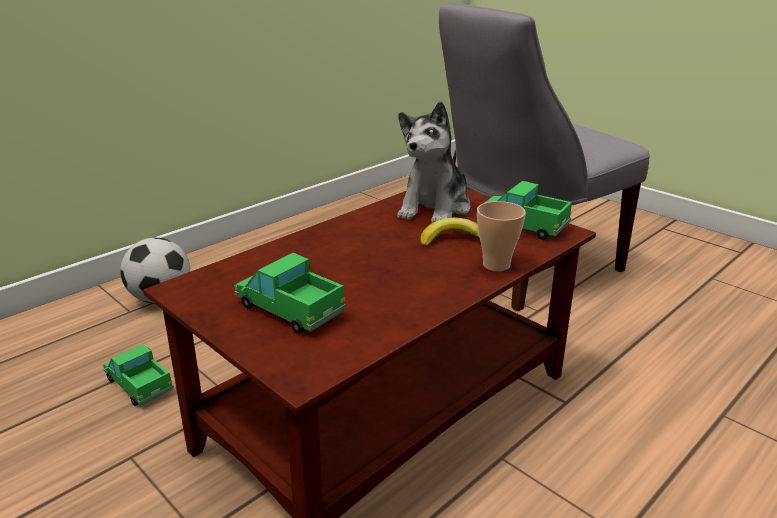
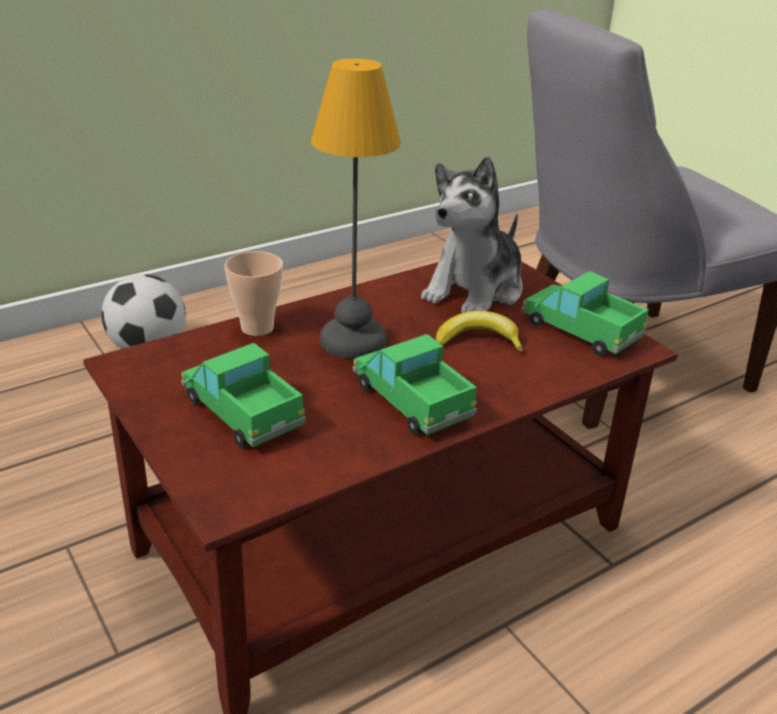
camera: 10 degrees right, 5 degrees up
toy truck [103,344,174,406] -> toy truck moved to [353,334,477,435]
cup [477,201,526,271] -> cup moved to [225,251,283,336]
none -> table lamp [311,58,401,359]

